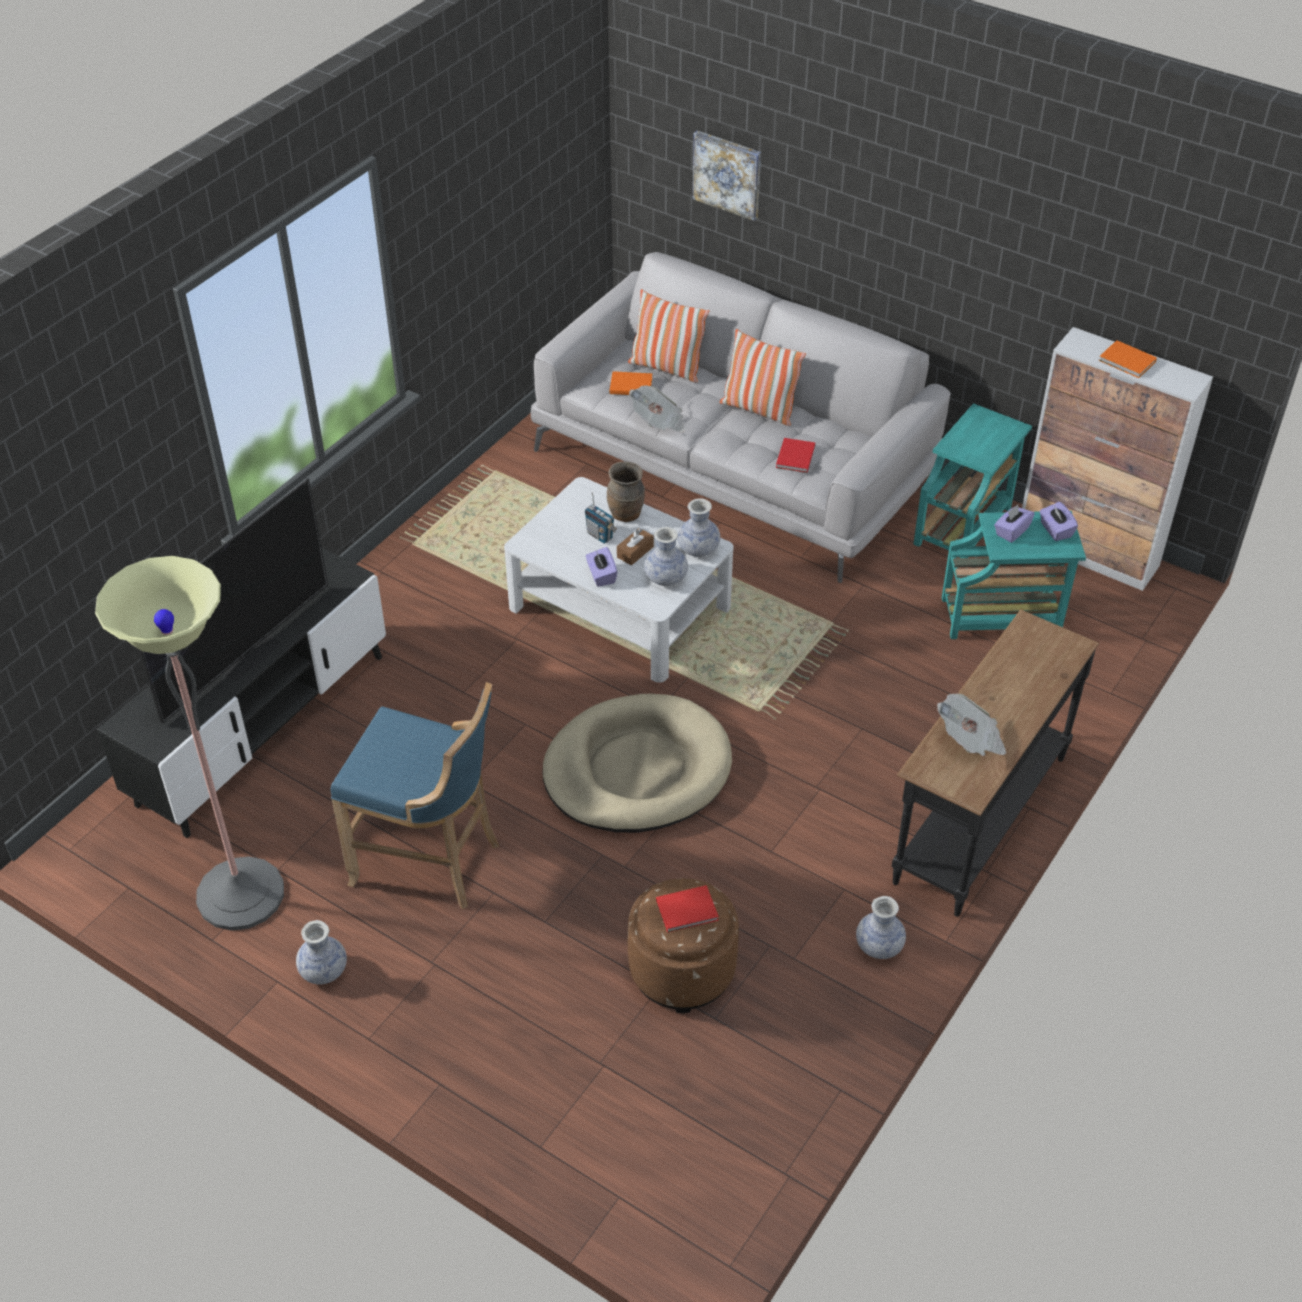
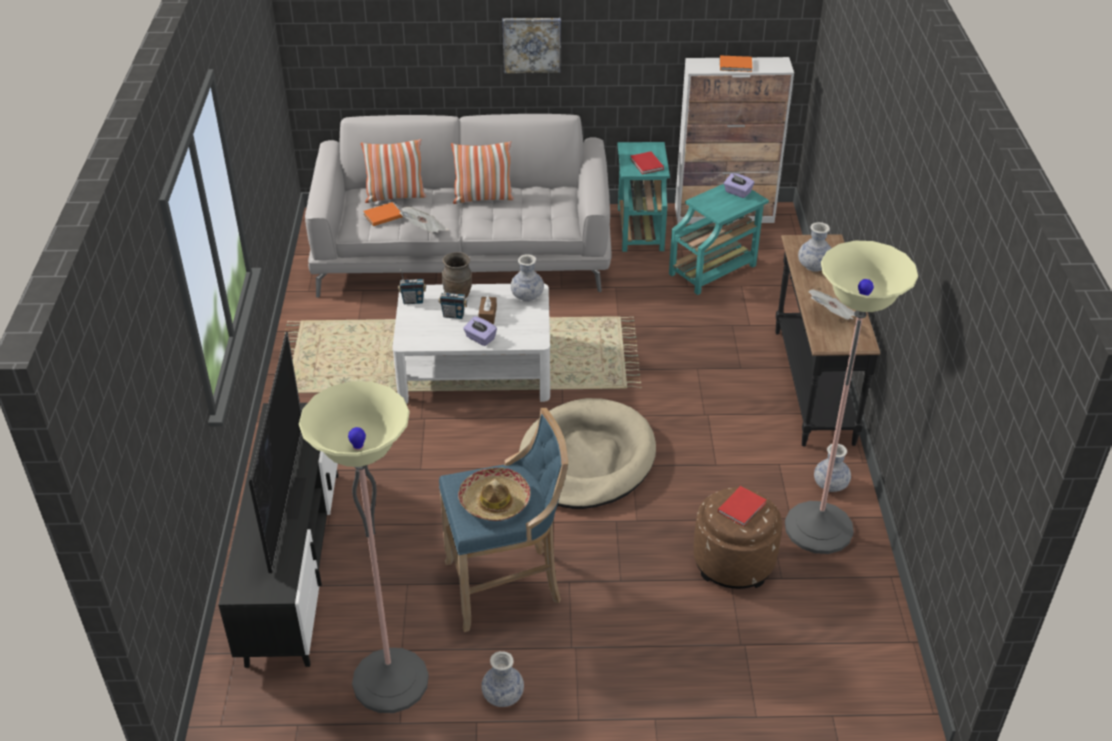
camera: 35 degrees left, 5 degrees down
vase [644,527,688,586] -> vase moved to [798,222,831,272]
picture [692,130,761,221] -> picture moved to [502,18,561,73]
red book [776,438,815,473] -> red book moved to [630,151,664,174]
purple tissue box [994,505,1035,543] -> none
none -> radio [398,270,426,304]
none -> hat [458,468,530,521]
none -> floor lamp [785,241,918,554]

